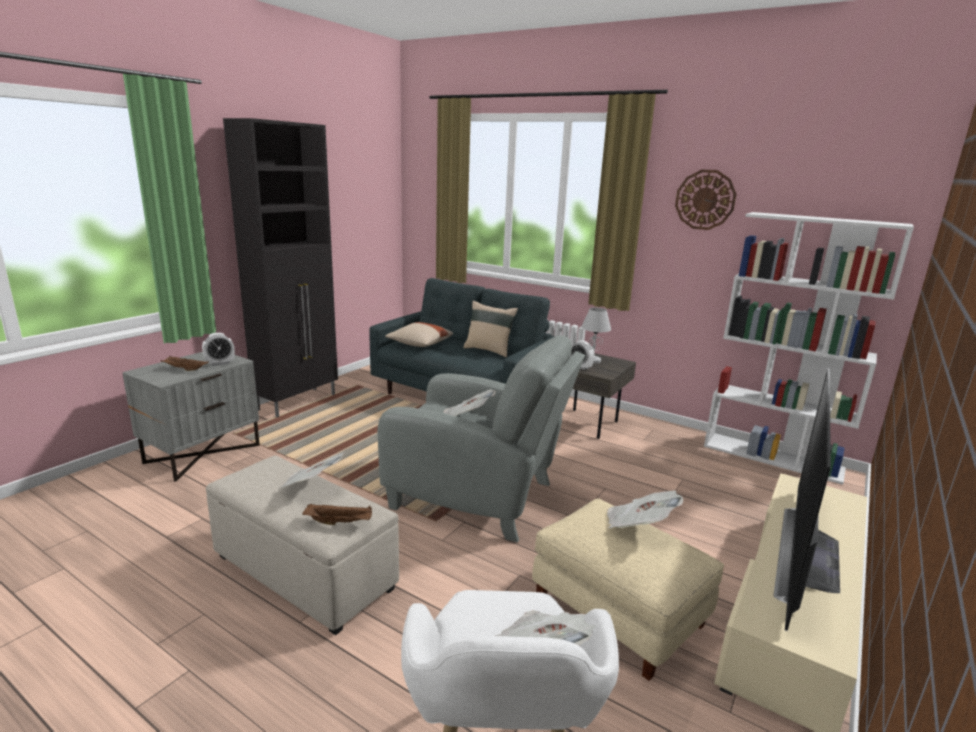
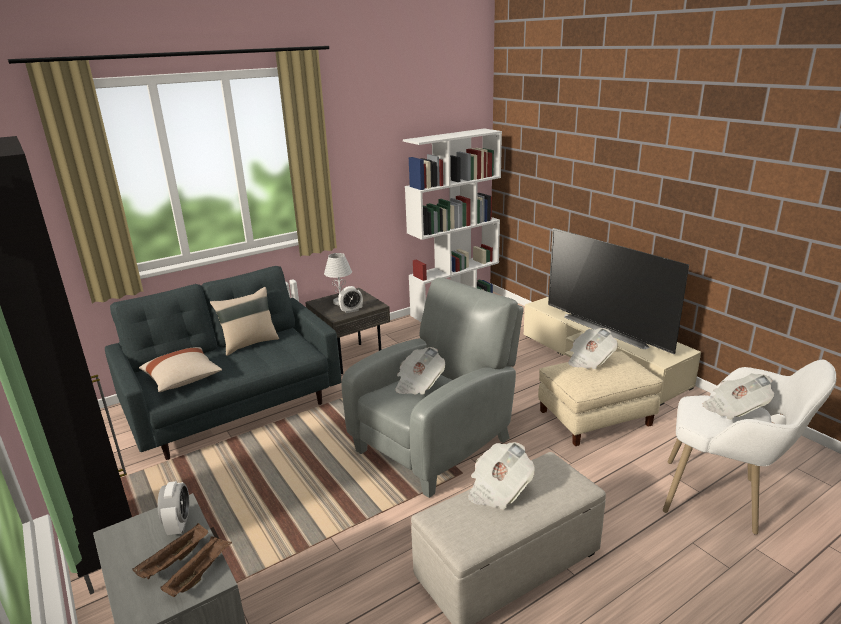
camera: 65 degrees left, 5 degrees up
brown tray [302,503,372,525] -> brown tray moved to [161,536,232,597]
wall clock [675,170,737,230] -> none

